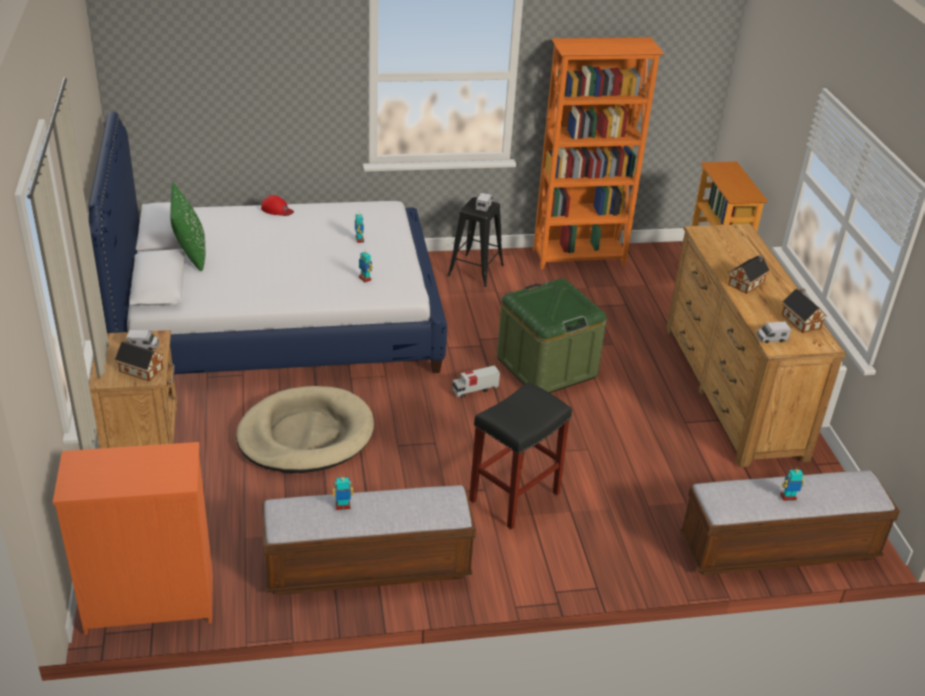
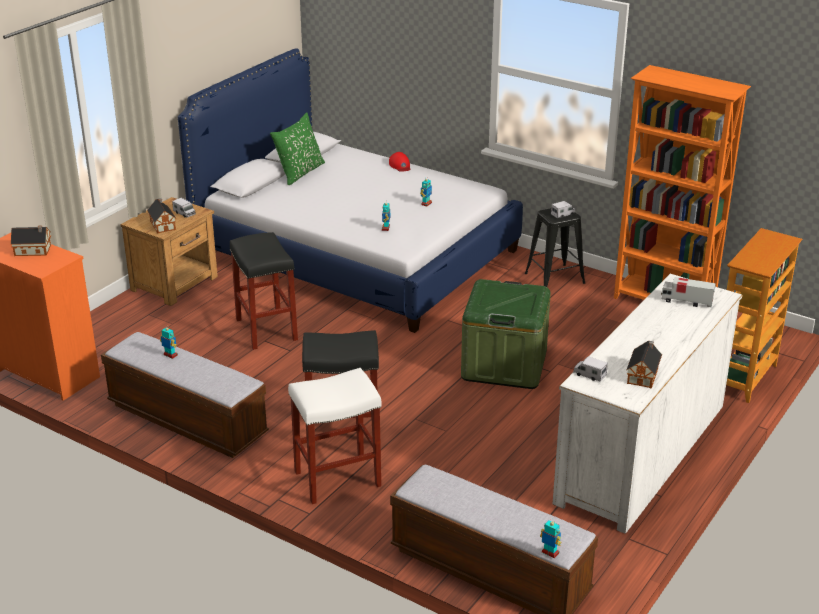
camera: 45 degrees right, 5 degrees down
beige dog bed [236,386,374,473] -> black stool [230,232,298,350]
toy truck [452,365,500,398] -> toy truck moved to [661,277,716,307]
brown dresser [666,224,846,467] -> white dresser [552,274,742,534]
toy house [728,254,770,294] -> toy house moved to [11,226,51,256]
toy robot [780,467,804,501] -> toy robot moved to [540,519,562,558]
none -> white stool [288,368,381,504]

